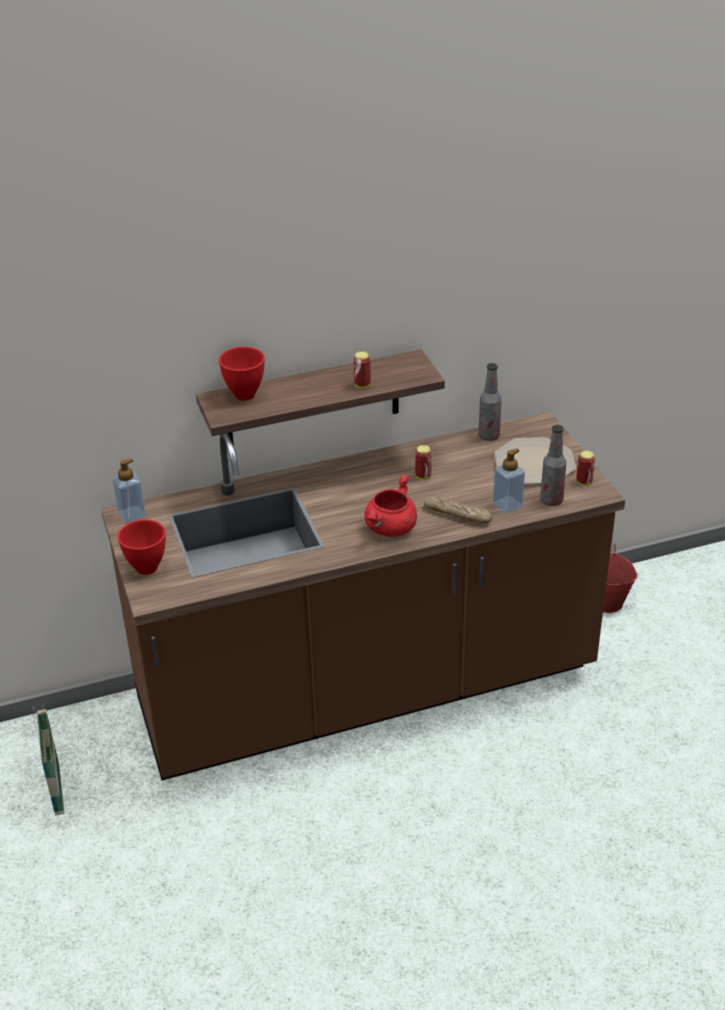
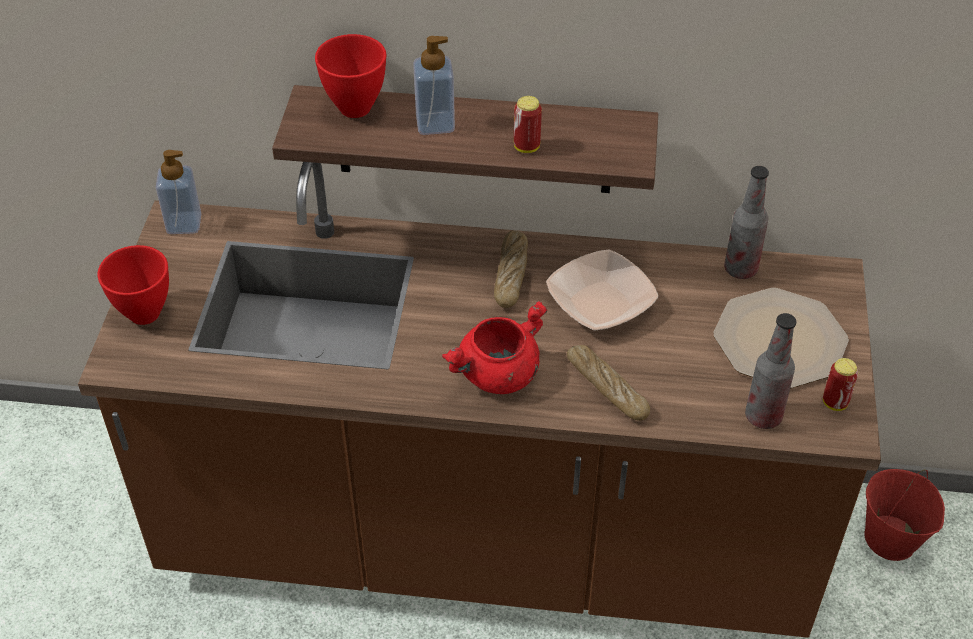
camera: 25 degrees right, 10 degrees up
basket [33,705,64,816] -> none
can [415,445,432,480] -> bowl [546,250,658,330]
soap dispenser [493,449,525,513] -> soap dispenser moved to [413,36,455,135]
none -> bread [494,230,528,308]

